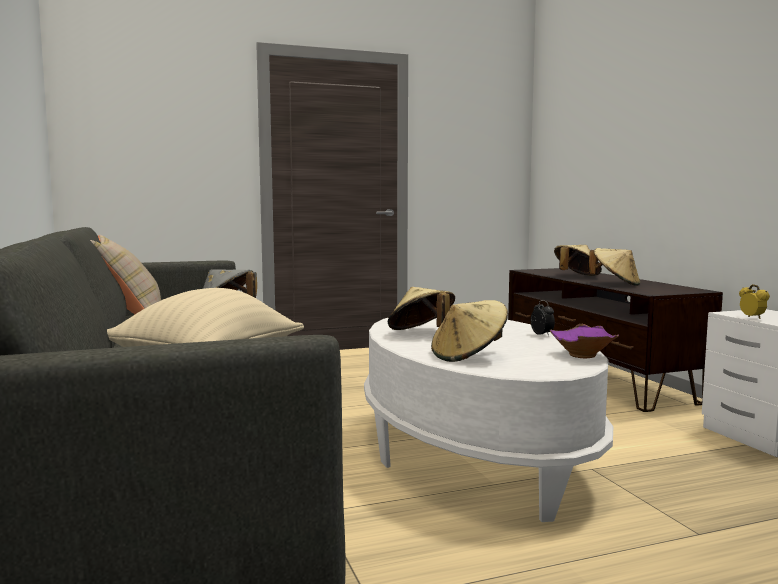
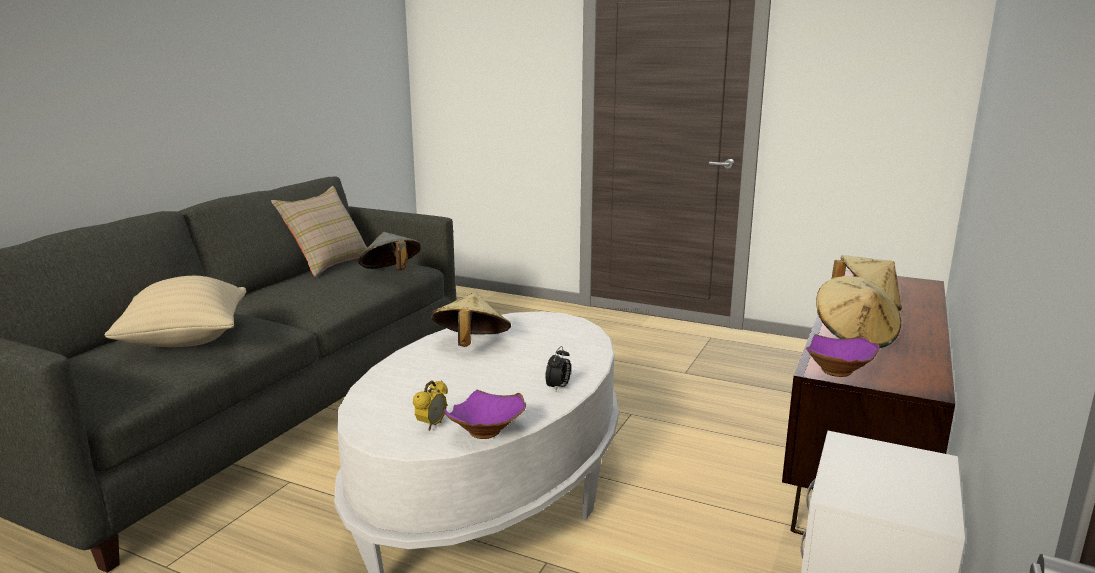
camera: 45 degrees right, 10 degrees up
beige hat [431,300,508,362] -> none
alarm clock [739,284,770,319] -> alarm clock moved to [413,380,448,431]
none -> purple bowl [806,334,879,377]

